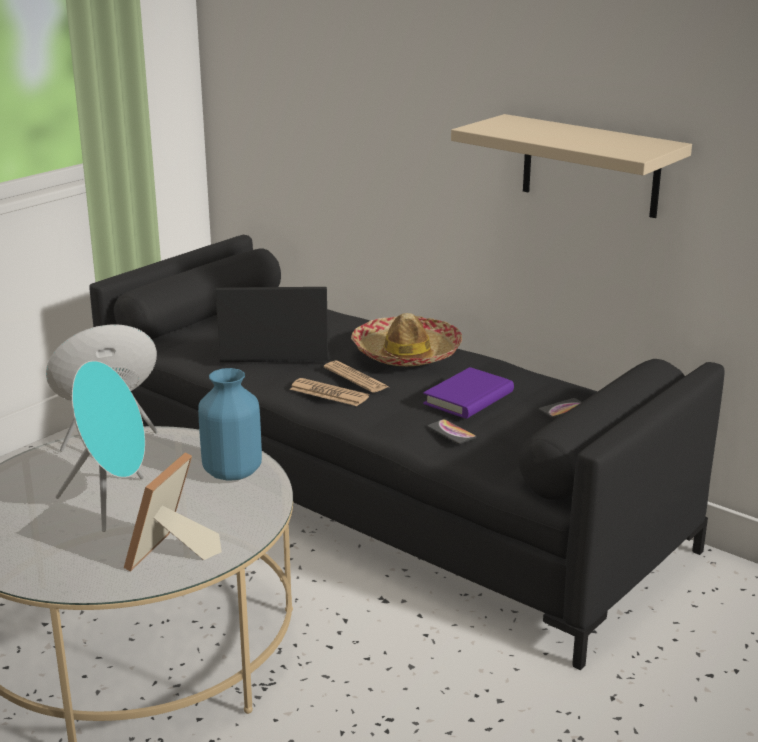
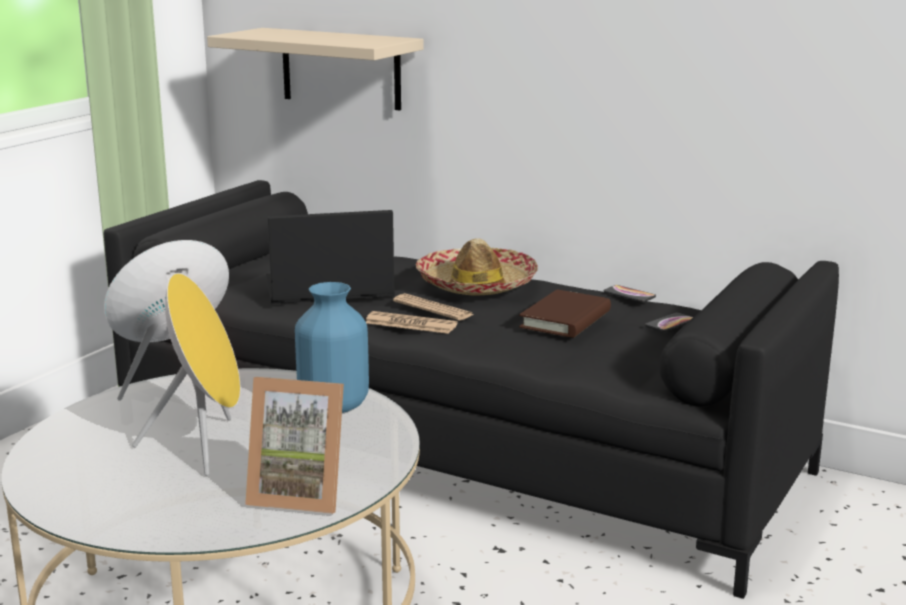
camera: 10 degrees left, 5 degrees down
turquoise speaker [55,361,145,532] -> yellow speaker [132,273,241,476]
picture frame [124,452,222,572] -> picture frame turned 90 degrees counterclockwise [245,377,344,514]
purple book [423,367,514,419] -> brown book [519,289,611,338]
phone [427,419,477,444] -> phone moved to [603,285,656,302]
beige shelf [451,114,692,218] -> beige shelf moved to [207,28,424,110]

